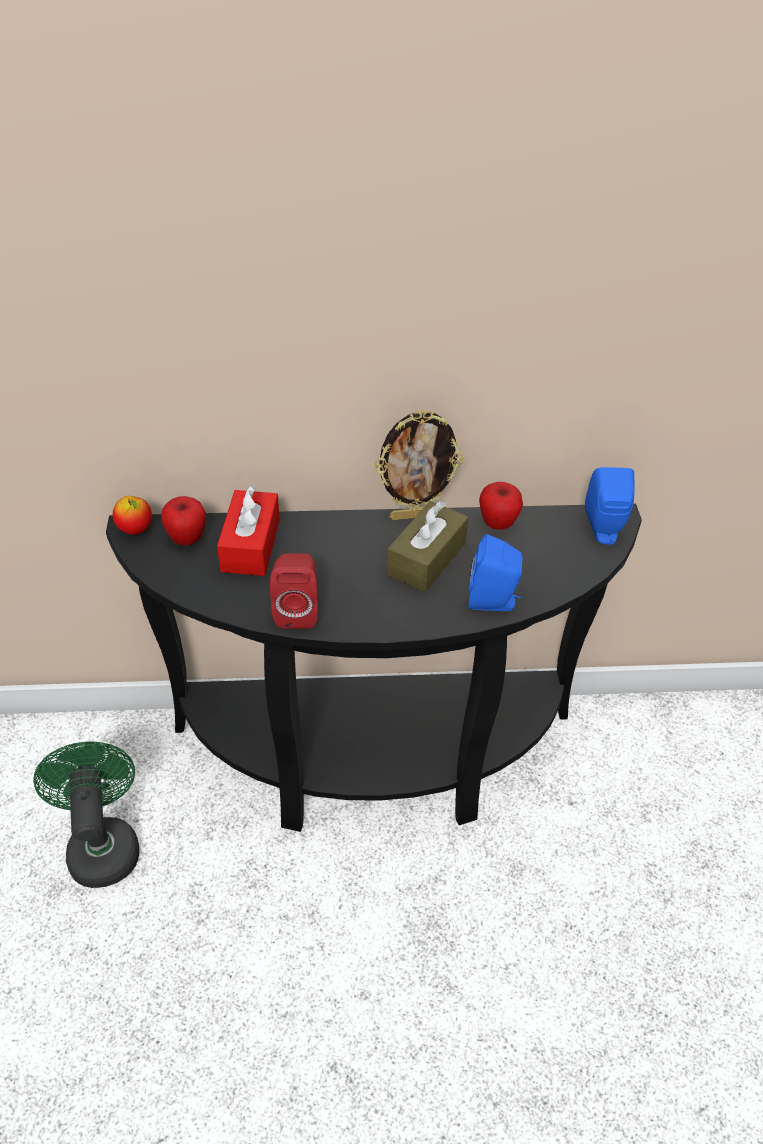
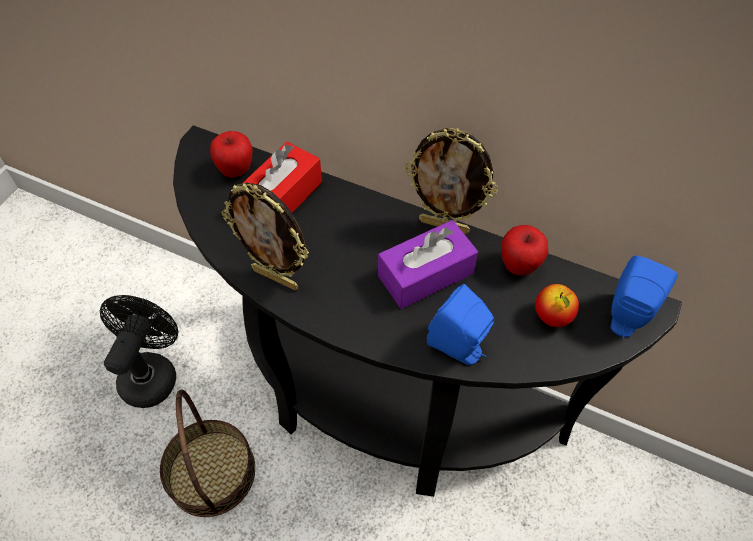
camera: 30 degrees right, 10 degrees up
green fan [33,741,139,888] -> black fan [100,295,178,408]
apple [113,496,152,535] -> apple moved to [535,284,579,327]
red speaker [270,553,318,629] -> picture frame [221,182,309,290]
brown tissue box [387,501,469,592] -> purple tissue box [378,220,478,309]
none -> basket [160,389,255,517]

